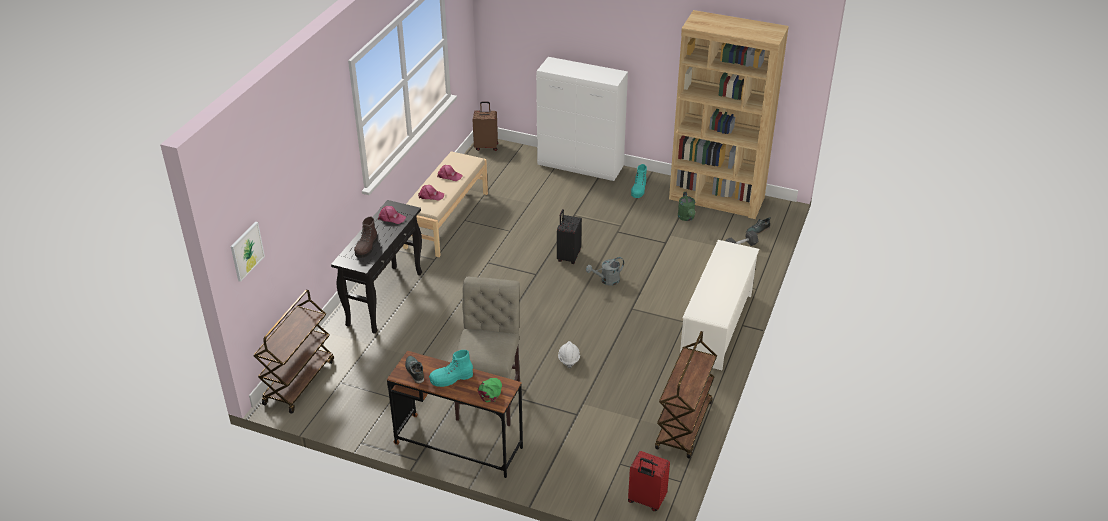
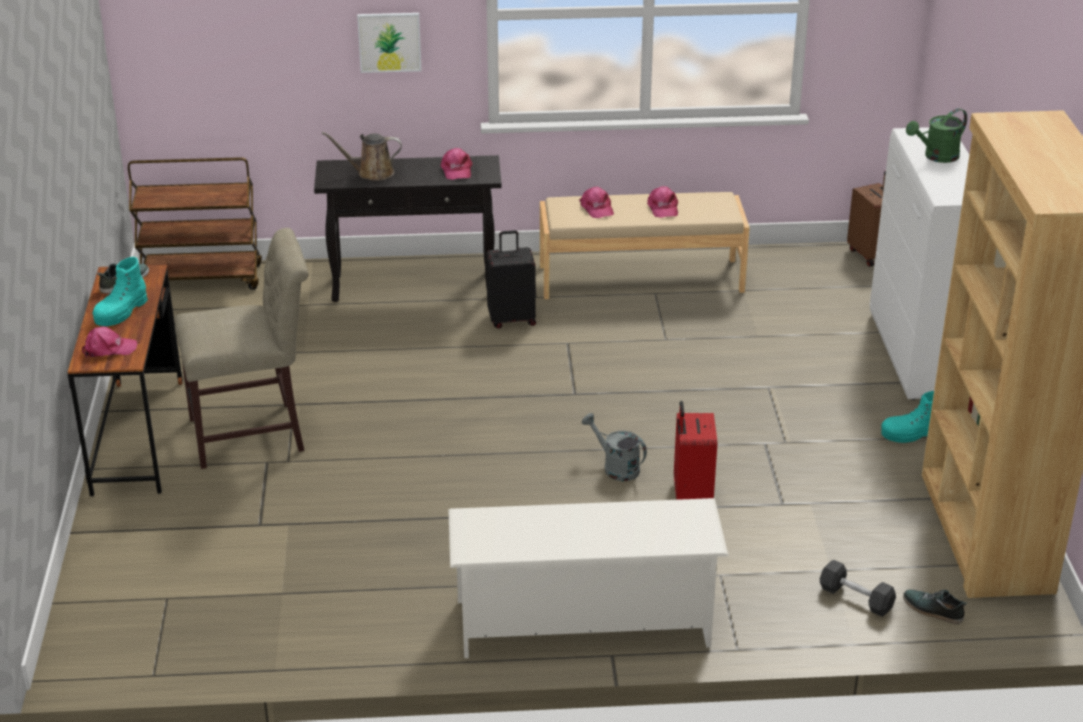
camera: 65 degrees right, 5 degrees down
picture [231,222,265,282] -> picture moved to [357,13,421,73]
brown boot [354,216,378,258] -> brown watering can [322,132,402,181]
turquoise boot [429,350,473,387] -> turquoise boot turned 105 degrees counterclockwise [92,257,148,326]
green cap [477,378,502,402] -> pink cap [82,326,137,358]
black suitcase [557,209,582,264] -> black suitcase moved to [486,230,536,329]
white hard hat [558,341,580,368] -> none
red suitcase [628,451,670,511] -> red suitcase moved to [674,401,717,500]
brown cart [655,331,717,459] -> none
green watering can [678,192,695,221] -> green watering can moved to [906,108,967,163]

